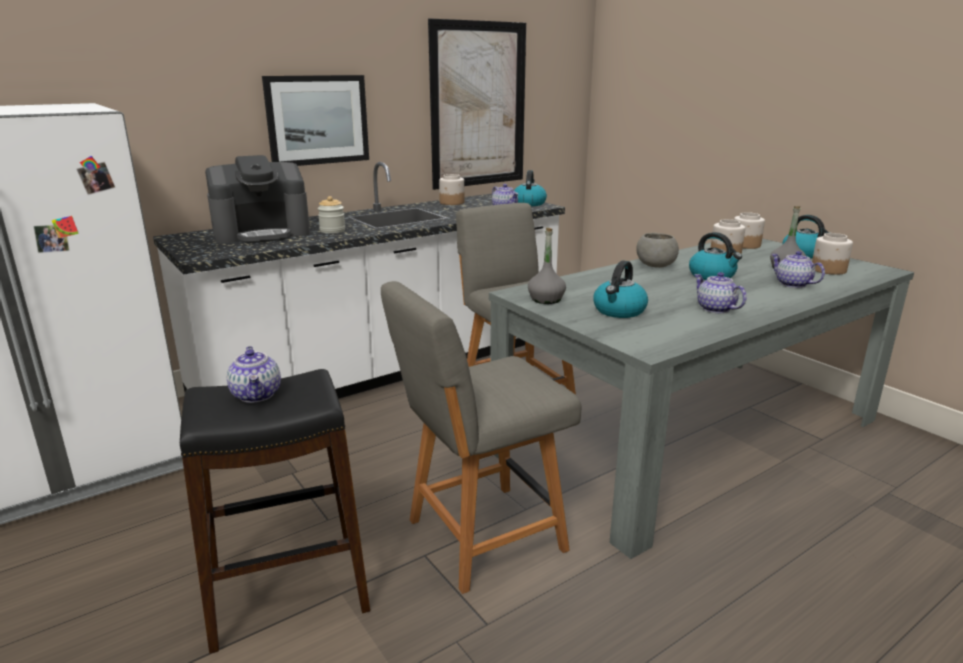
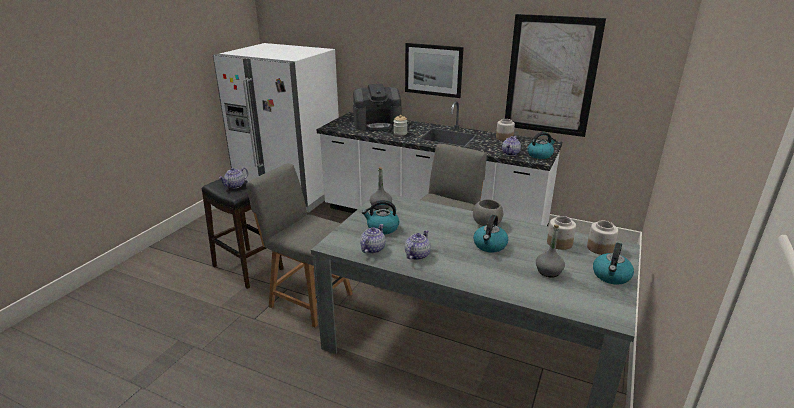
camera: 60 degrees right, 5 degrees up
coffee machine [205,155,310,243] -> coffee machine turned 45 degrees counterclockwise [353,84,402,131]
teapot [771,251,825,288] -> teapot moved to [360,224,386,254]
jar [812,233,853,275] -> none

